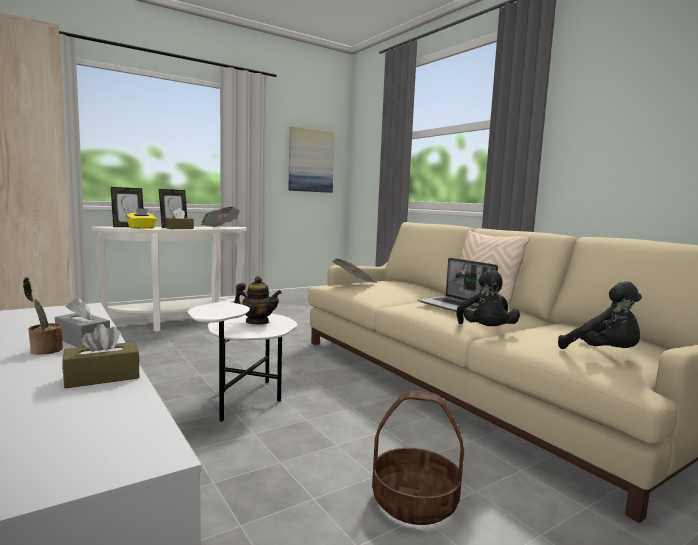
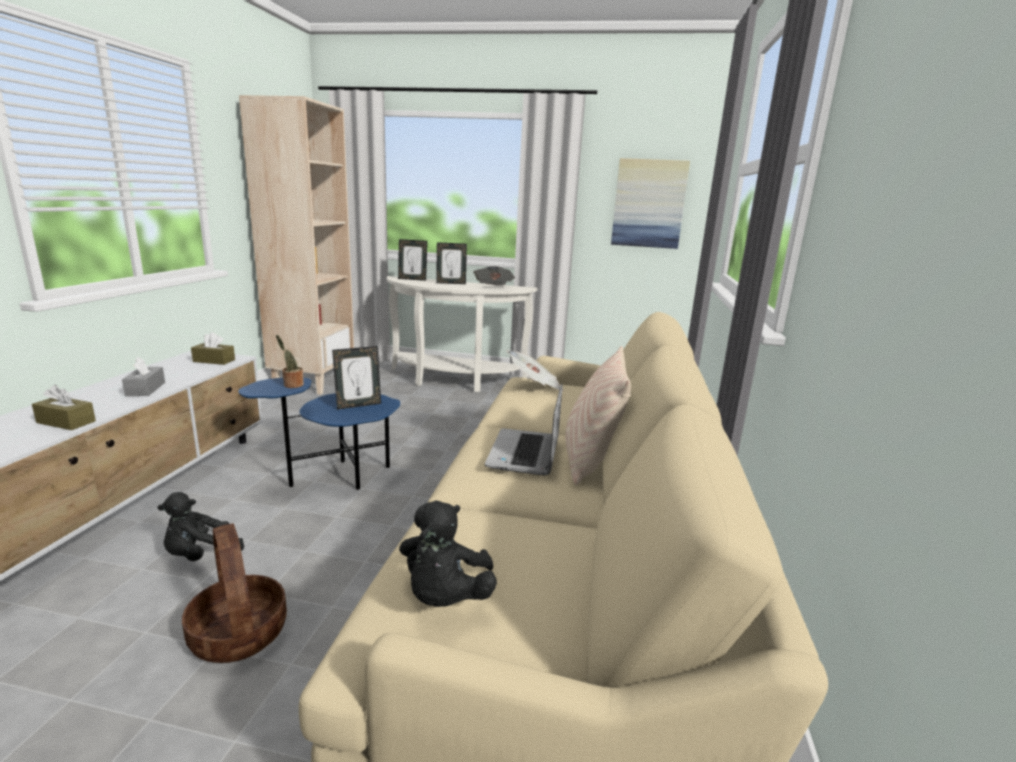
camera: 45 degrees right, 10 degrees up
potted plant [23,277,63,355] -> potted plant moved to [276,335,304,388]
yellow tissue box [126,208,157,229] -> none
brown tissue box [166,208,194,229] -> brown tissue box moved to [191,332,235,365]
white side table [187,302,297,422] -> blue side table [238,378,400,490]
teapot [234,276,282,324] -> picture frame [332,346,381,410]
black plush toy [456,270,520,326] -> black plush toy moved to [157,492,244,561]

